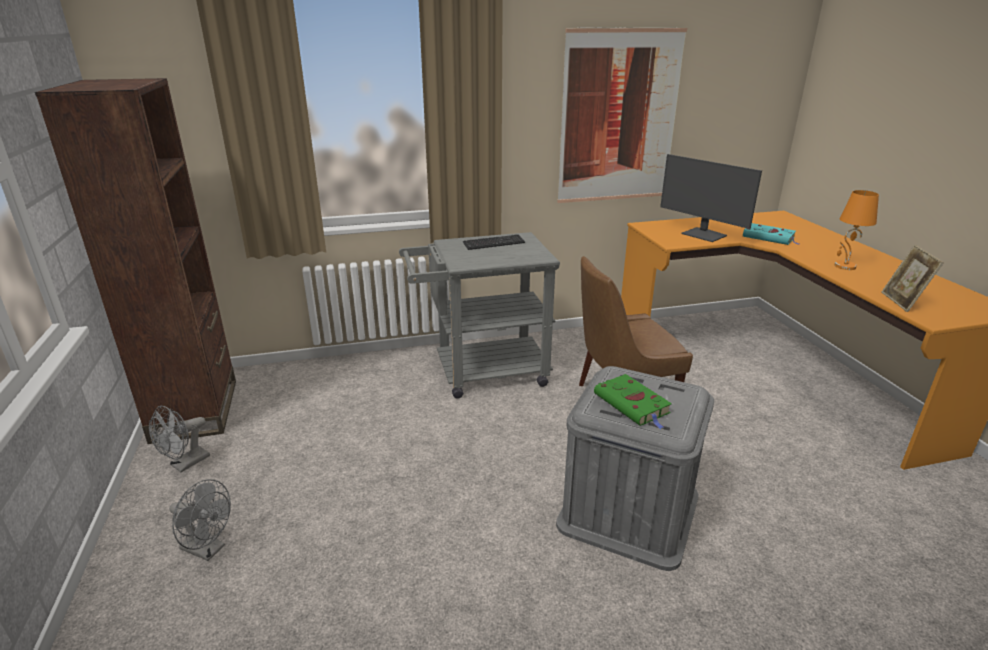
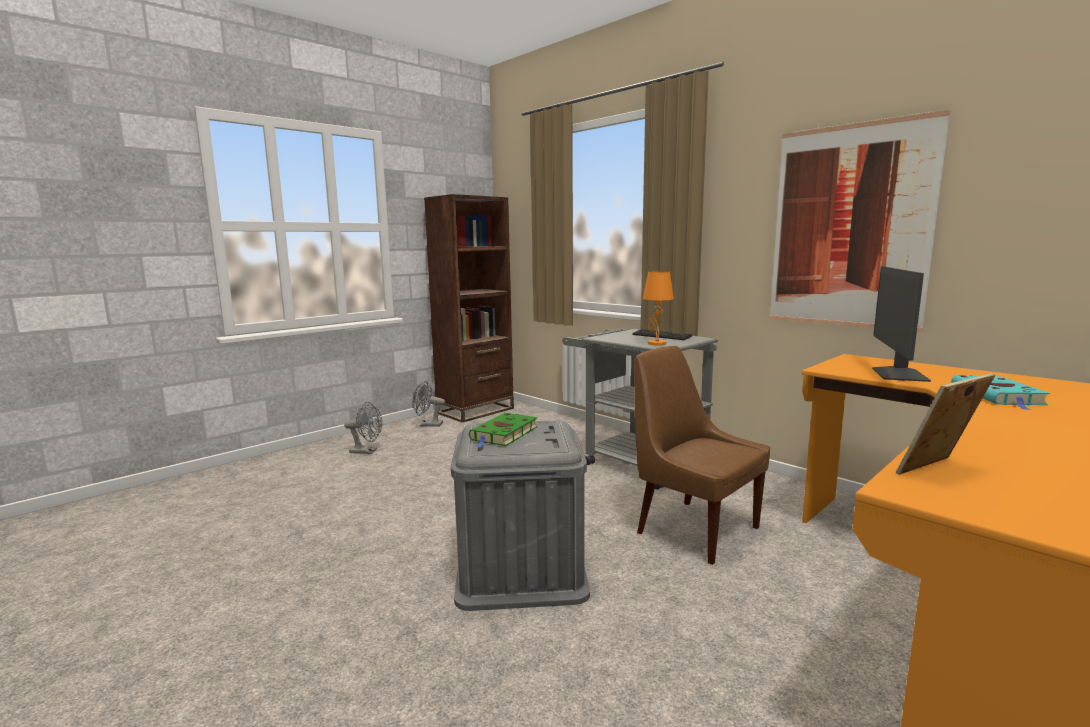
camera: 60 degrees right, 15 degrees down
grey fan [169,479,231,561] -> grey fan turned 75 degrees counterclockwise [344,402,382,454]
orange table lamp [834,190,879,270] -> orange table lamp moved to [643,271,674,346]

